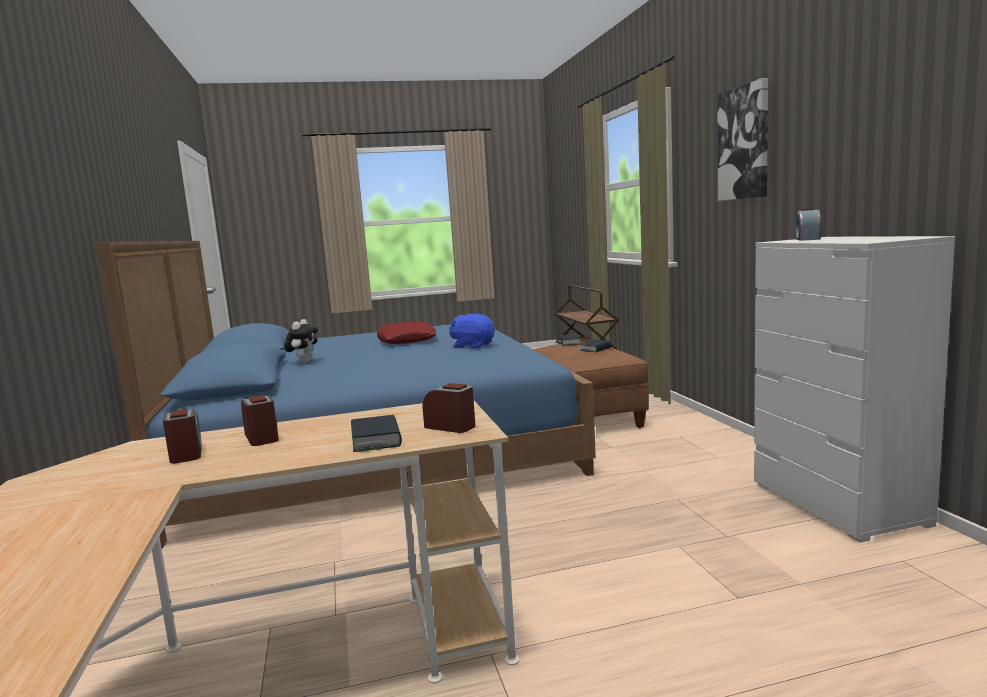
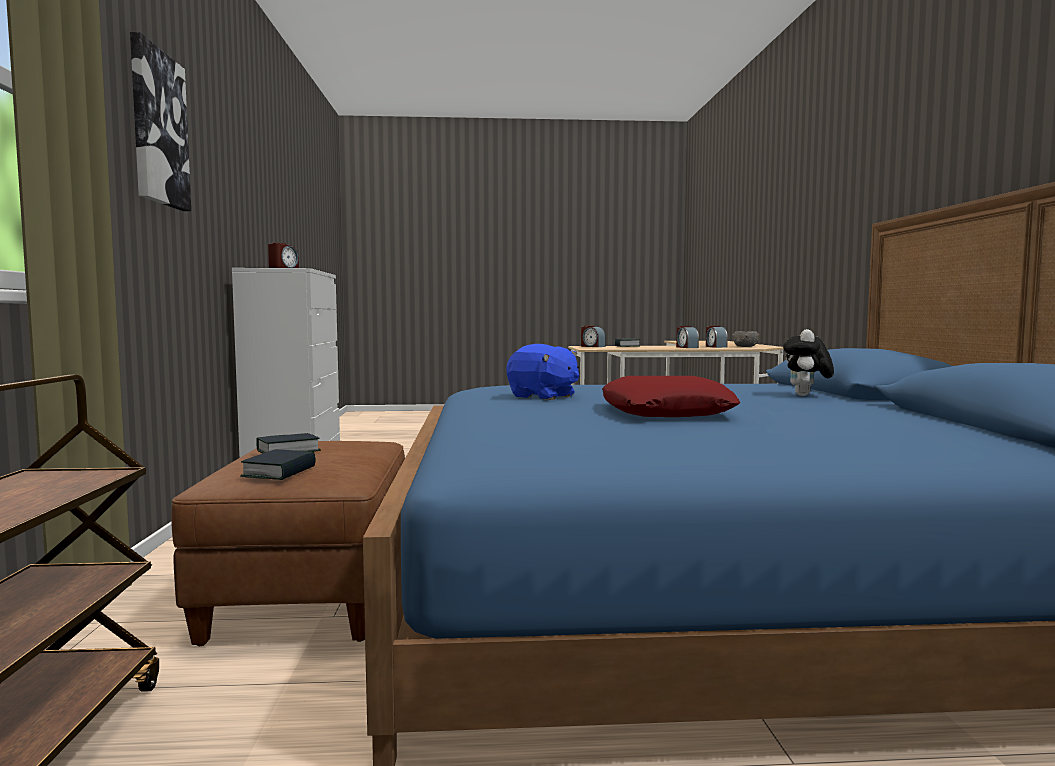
camera: 170 degrees left, 5 degrees down
none -> grey bowl [732,331,759,347]

